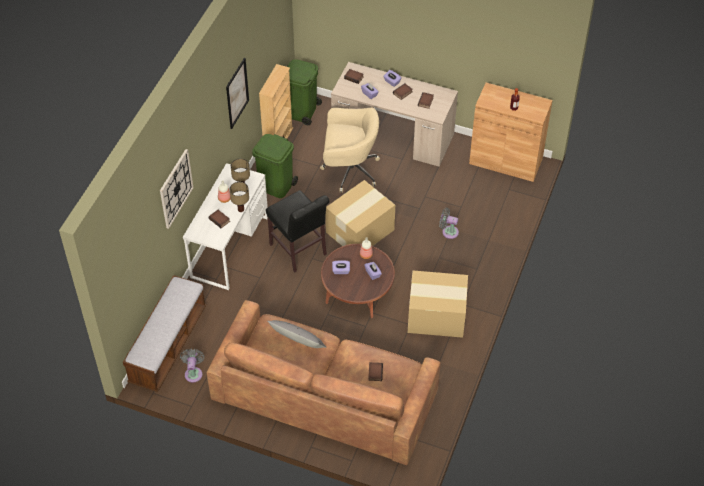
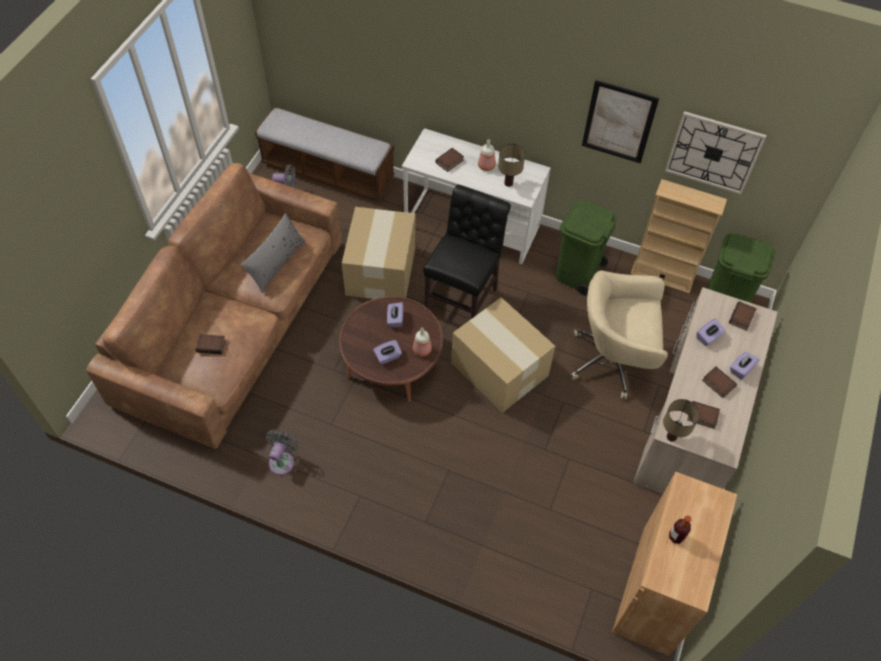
camera: 90 degrees right, 5 degrees up
wall clock [160,149,194,229] -> wall clock moved to [665,111,767,194]
table lamp [230,182,249,212] -> table lamp moved to [663,399,700,442]
black chair [266,190,329,272] -> black chair turned 150 degrees clockwise [423,185,511,319]
beige office chair [320,108,380,193] -> beige office chair turned 90 degrees clockwise [571,270,668,399]
cardboard box [408,270,468,338] -> cardboard box moved to [342,207,416,299]
grey fan [439,208,459,239] -> grey fan moved to [266,429,299,475]

